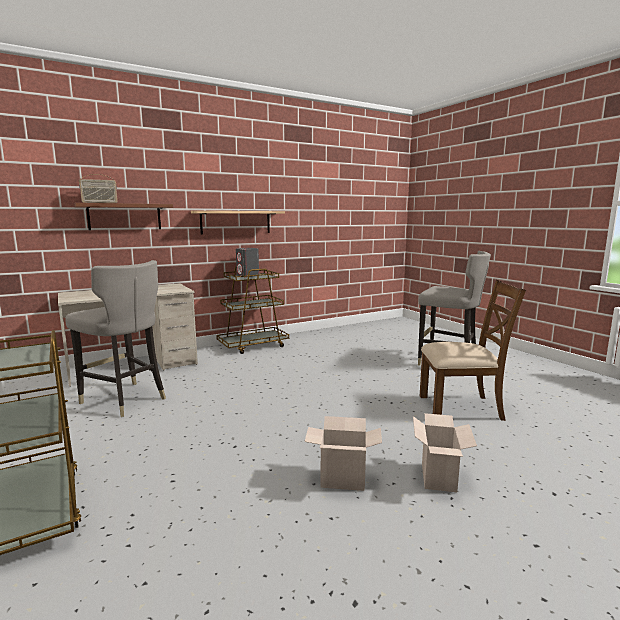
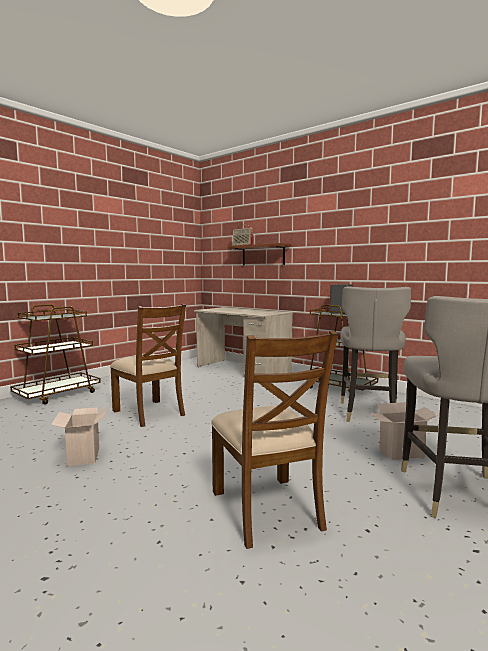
camera: 70 degrees right, 5 degrees down
grey stool [65,260,166,417] -> grey stool moved to [341,286,411,422]
shelf [191,211,285,234] -> none
cardboard box [413,413,477,492] -> cardboard box moved to [370,402,438,460]
none -> brown chair [110,304,186,427]

